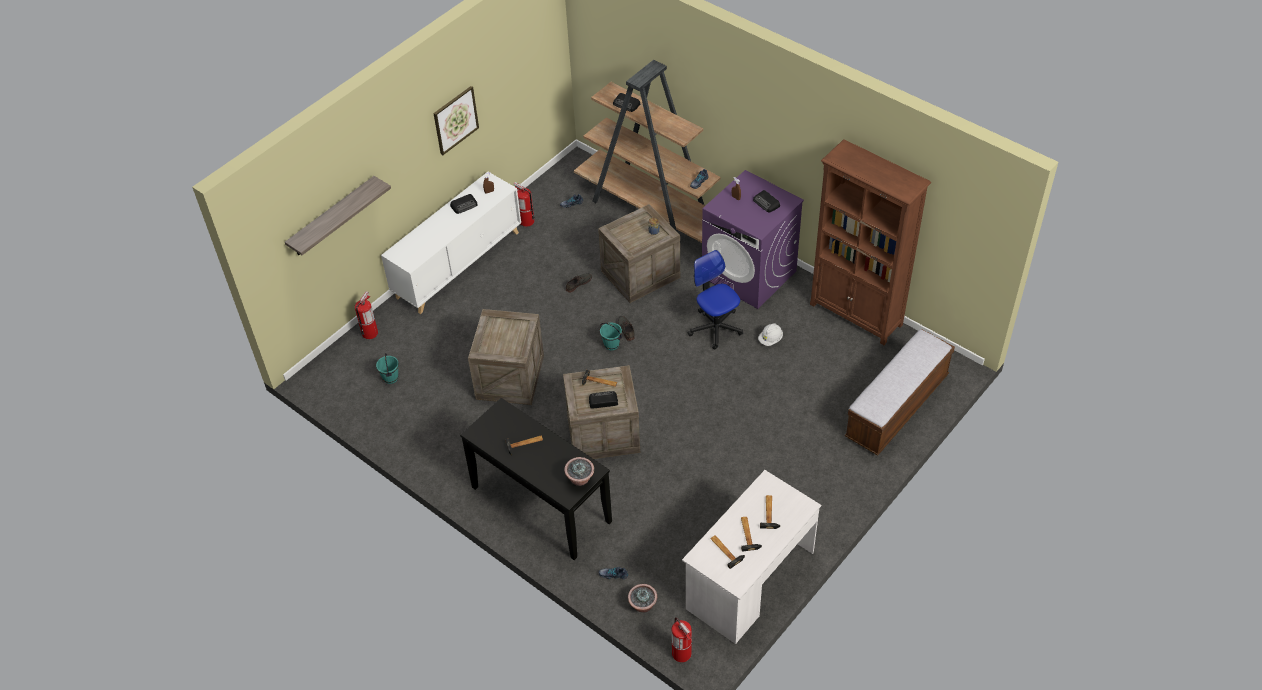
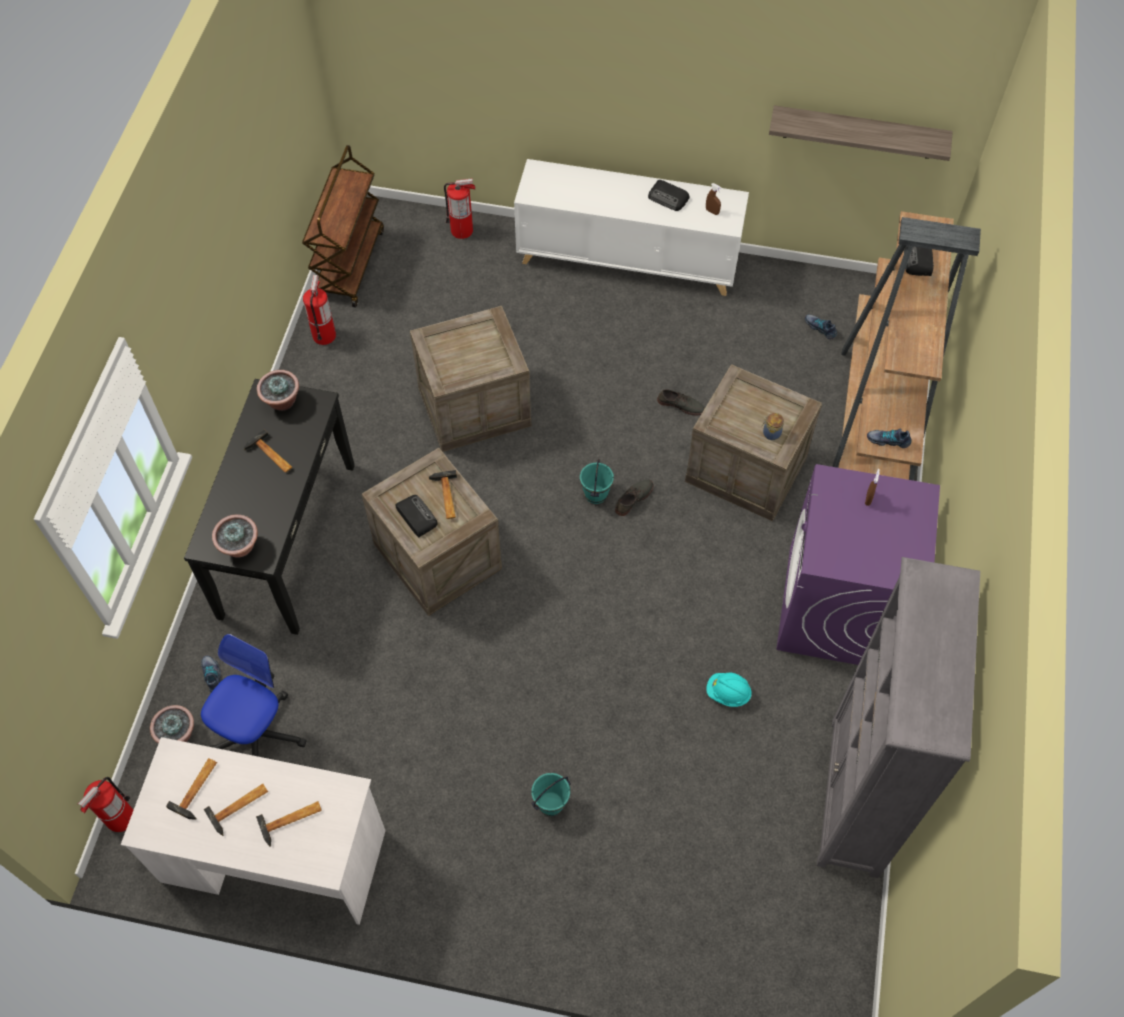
camera: 60 degrees right, 10 degrees up
shelf [285,176,391,256] -> shelf moved to [769,105,953,161]
turquoise bucket [376,353,399,384] -> turquoise bucket moved to [531,773,571,816]
picture [433,86,479,155] -> none
fire extinguisher [514,182,535,227] -> fire extinguisher moved to [303,275,336,345]
office chair [688,250,743,349] -> office chair moved to [201,633,307,756]
radio [753,190,780,212] -> none
white hard hat [758,324,783,346] -> turquoise hard hat [706,673,752,707]
brown bookcase [810,139,931,345] -> grey bookcase [817,557,980,878]
bench [845,329,955,456] -> none
none -> potted plant [257,370,299,411]
none -> brown cart [302,145,384,308]

